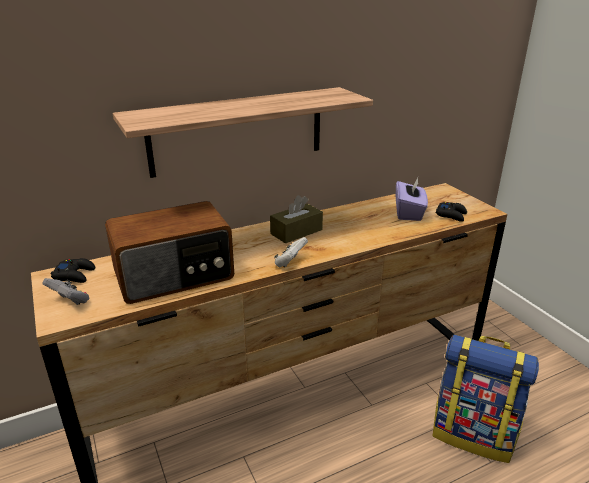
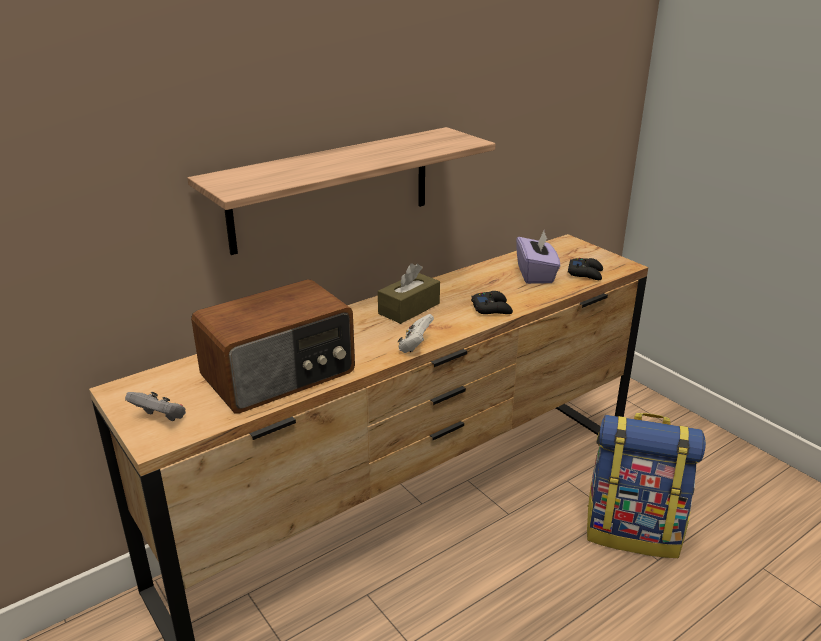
camera: 10 degrees left, 0 degrees up
black game controller [50,258,95,283] -> black game controller moved to [471,291,513,314]

